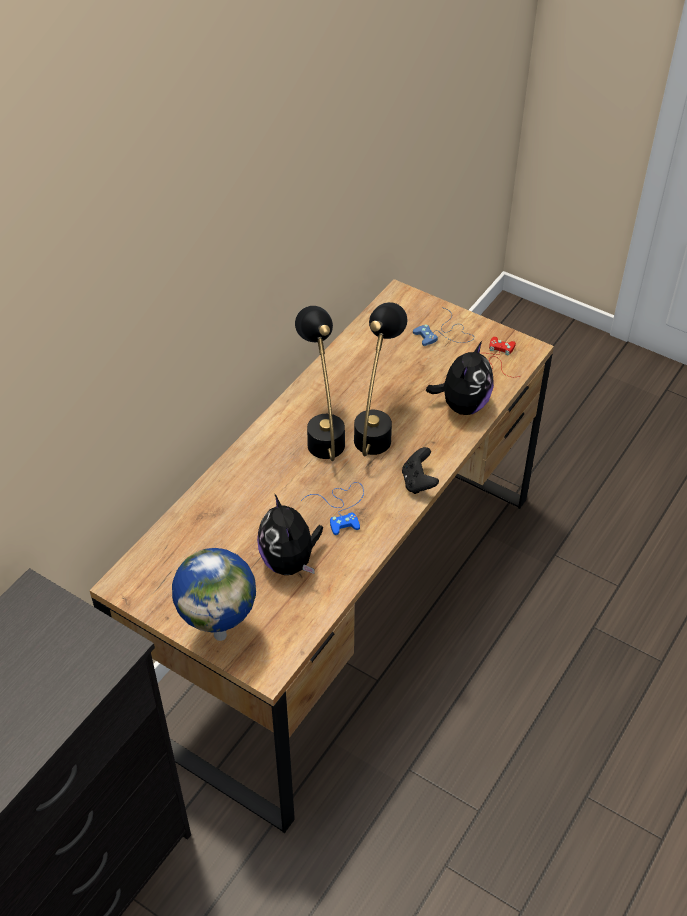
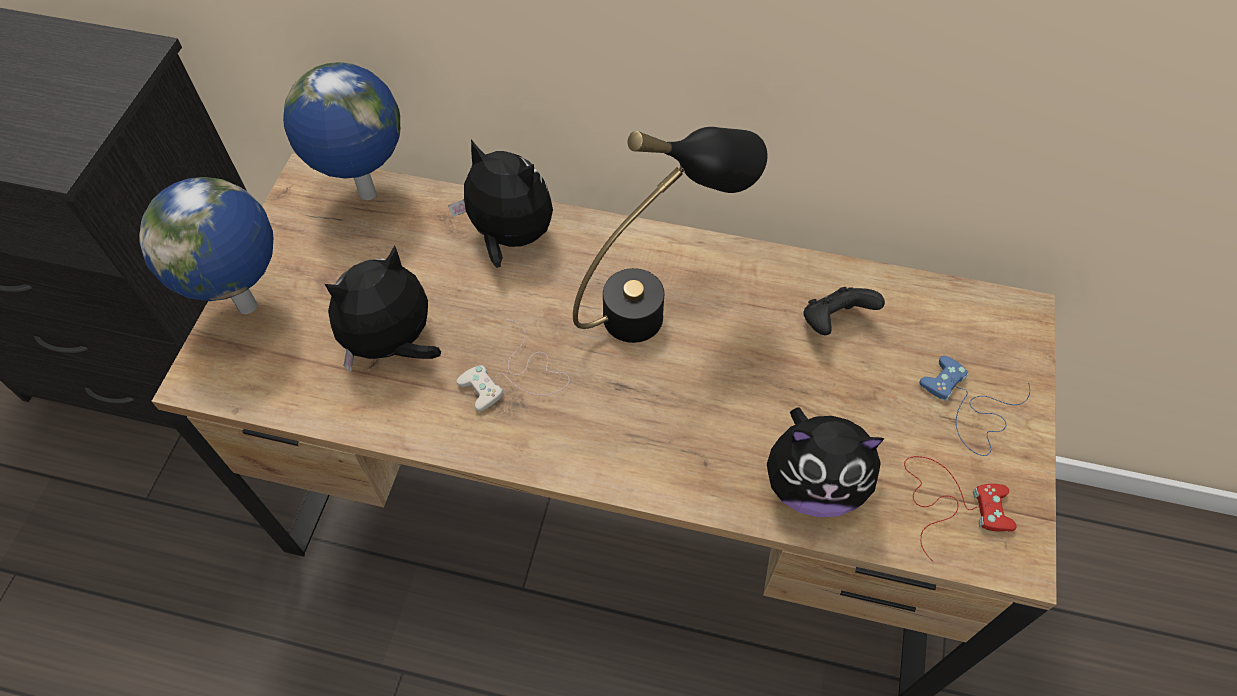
camera: 70 degrees right, 10 degrees up
blue game controller [301,482,364,535] -> white game controller [456,319,569,412]
black table lamp [354,302,407,457] -> none
black game controller [402,447,439,494] -> black game controller moved to [804,287,885,335]
none -> globe [283,62,400,200]
none -> plush toy [448,139,553,268]

